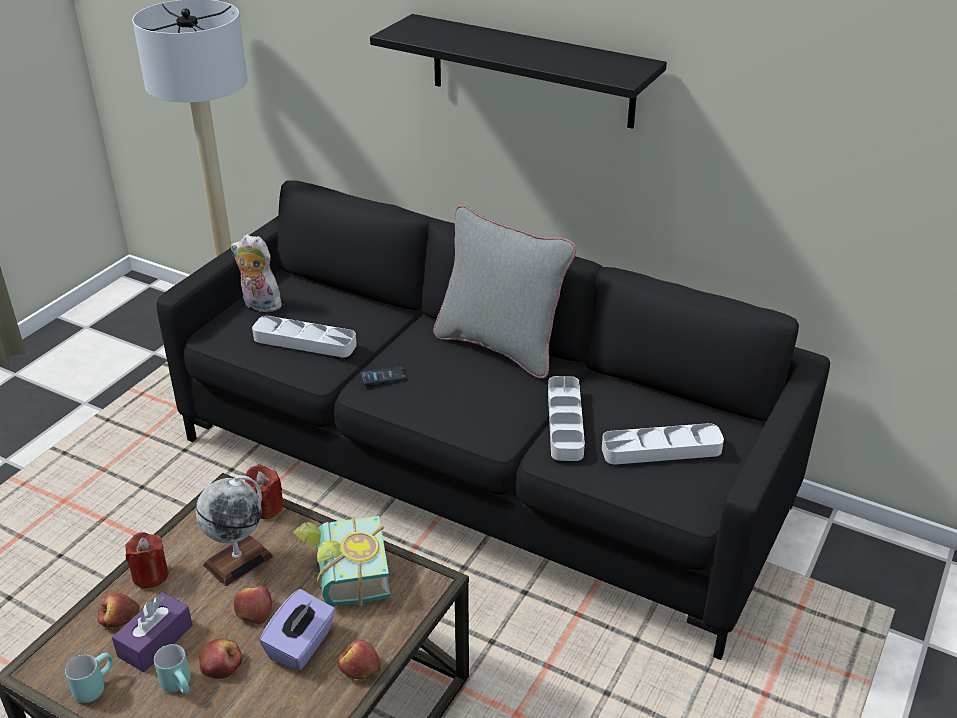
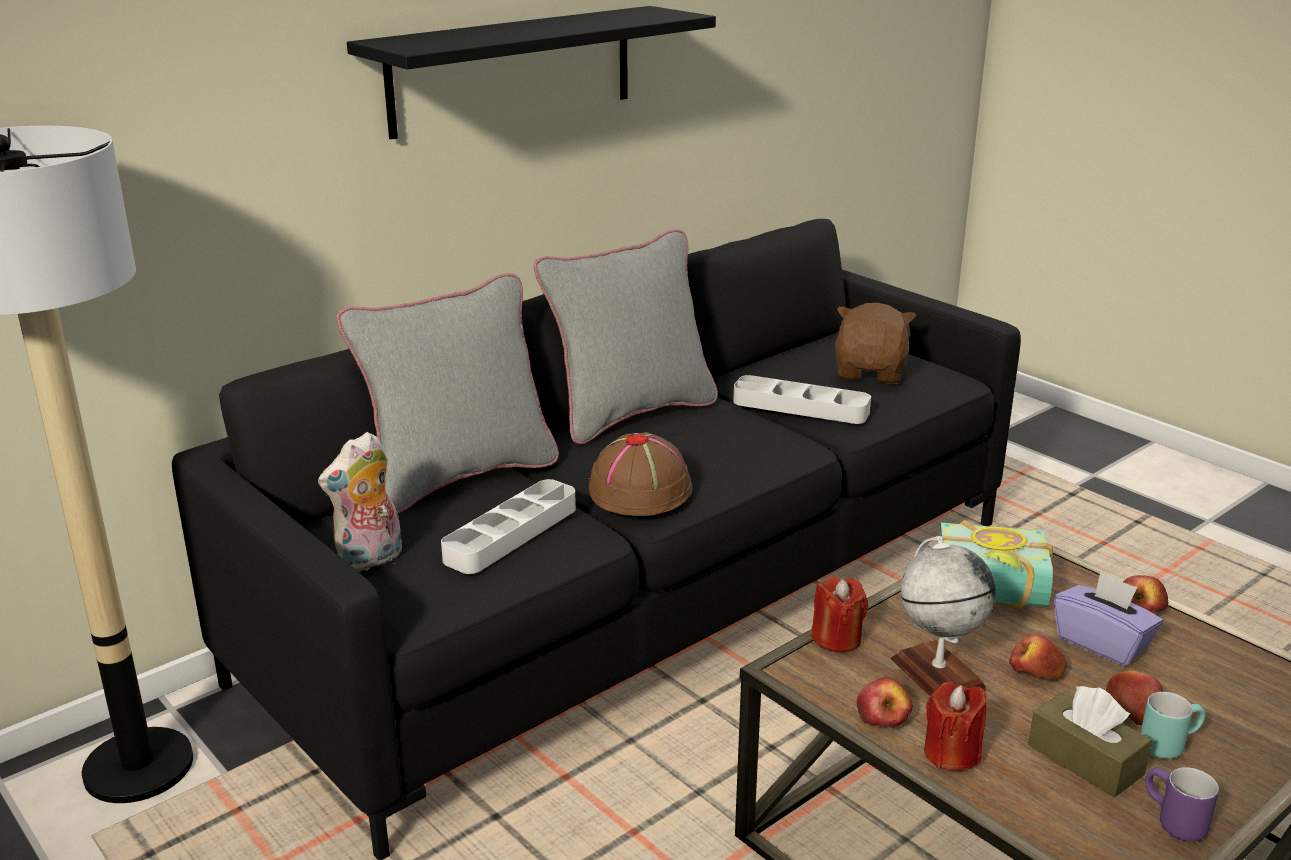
camera: 70 degrees left, 10 degrees down
turquoise mug [65,652,113,703] -> purple mug [1145,767,1219,842]
apple [98,593,140,627] -> apple moved to [857,677,913,727]
purple tissue box [112,592,193,672] -> brown tissue box [1028,686,1152,797]
phone [360,366,406,385] -> brown hat [589,432,693,516]
grey tray [602,423,724,465] -> brown plush toy [835,303,916,384]
none -> grey pillow [336,273,559,513]

